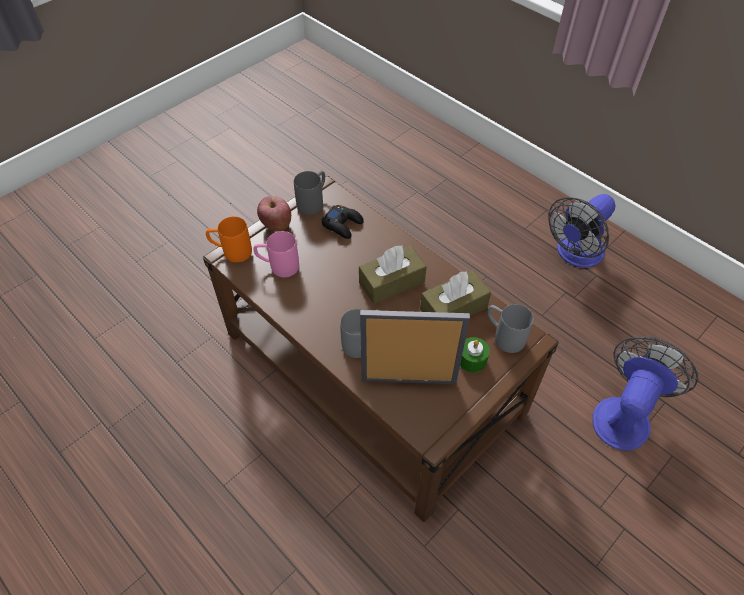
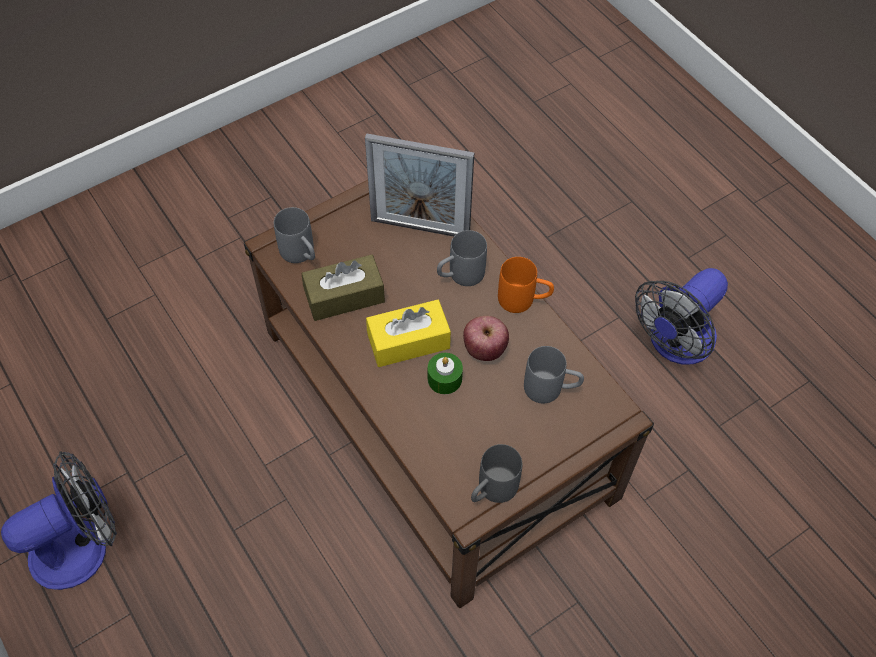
camera: 170 degrees left, 5 degrees up
orange mug [206,217,252,262] -> orange mug moved to [498,257,554,313]
pink mug [253,231,299,277] -> grey mug [524,346,584,404]
apple [257,196,291,232] -> apple moved to [463,316,509,361]
black game controller [321,205,364,239] -> none
brown tissue box [359,245,427,304] -> yellow tissue box [366,300,451,367]
green candle [460,337,490,372] -> green candle moved to [428,353,463,394]
fan [593,336,698,451] -> fan moved to [635,268,728,365]

